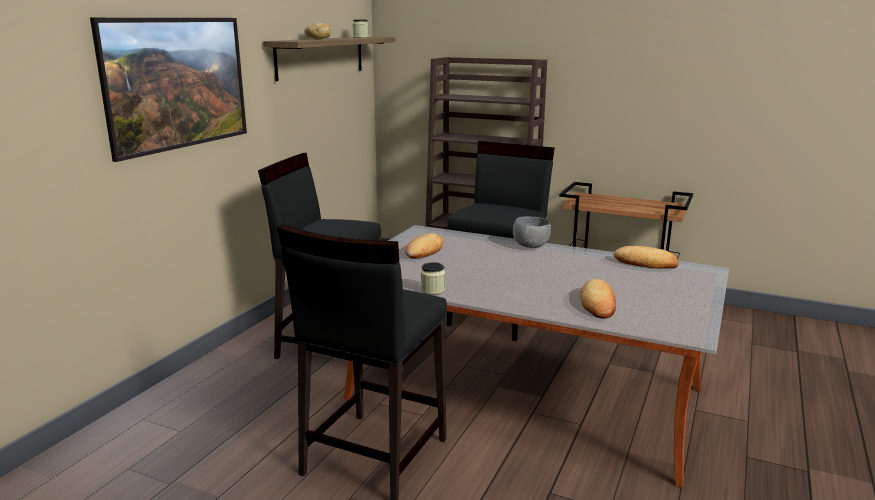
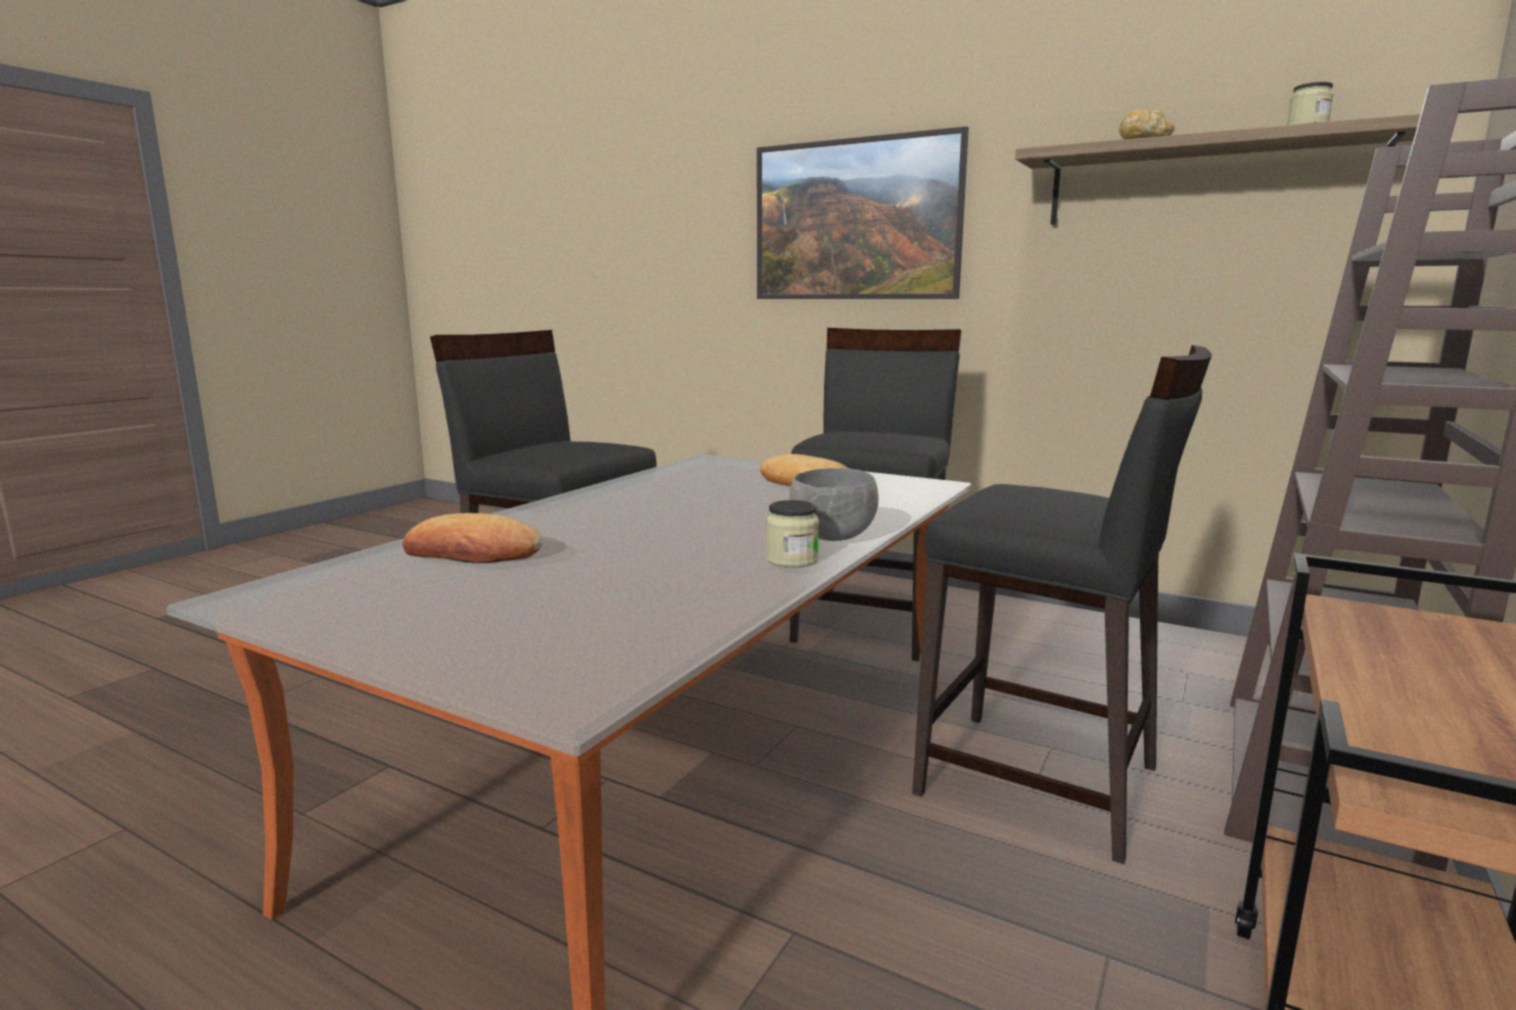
camera: 95 degrees right, 5 degrees down
jar [421,262,445,295] -> jar moved to [766,500,819,567]
bread [613,246,679,268] -> none

